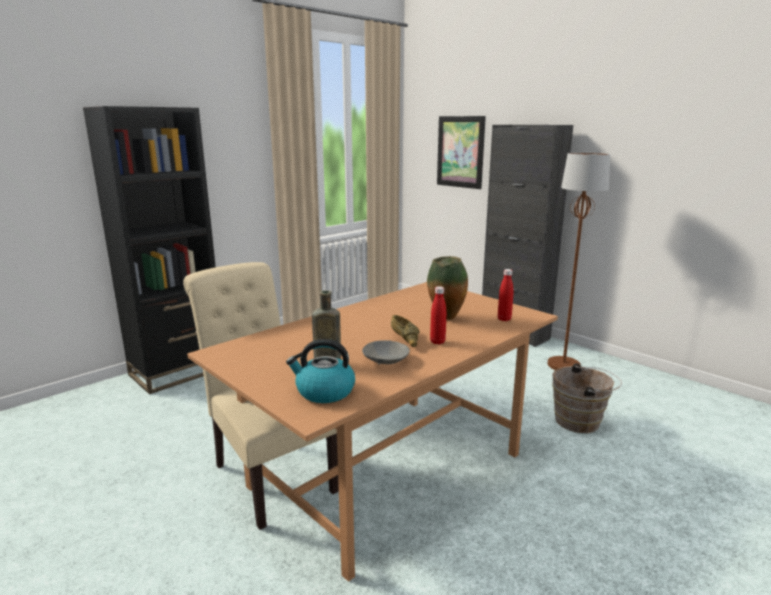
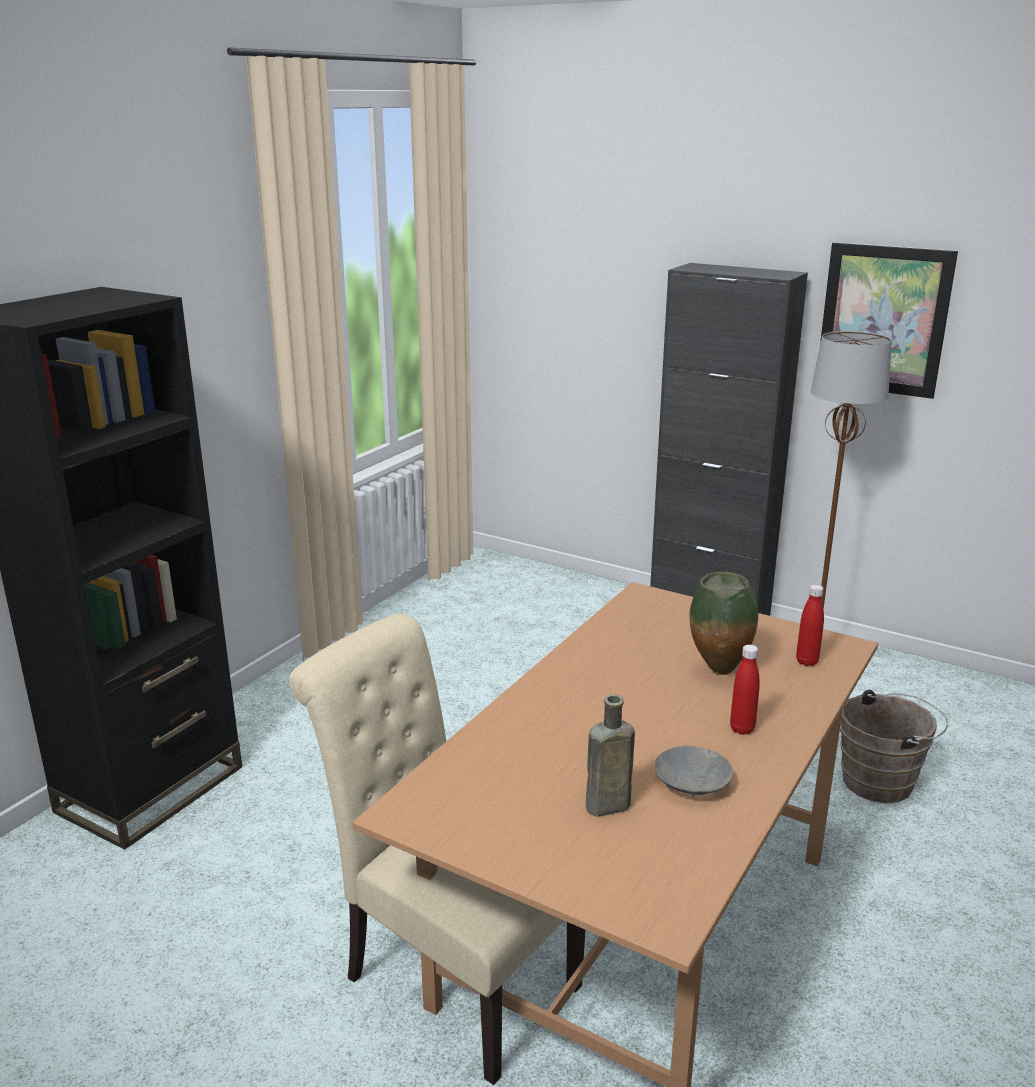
camera: 15 degrees left, 5 degrees up
kettle [286,339,355,403] -> none
brown bowl [391,315,420,347] -> none
picture [437,116,486,189] -> picture moved to [820,242,958,399]

